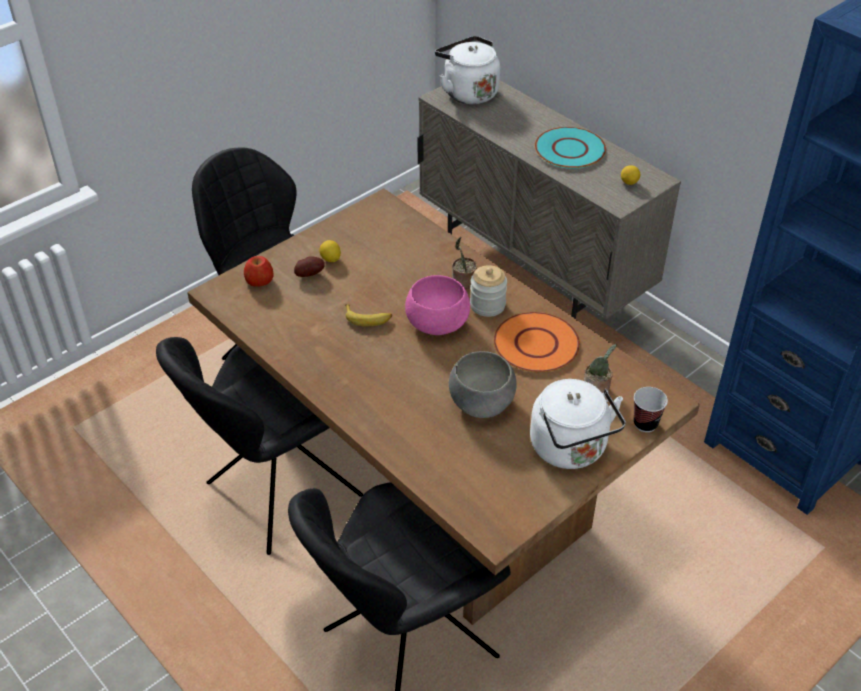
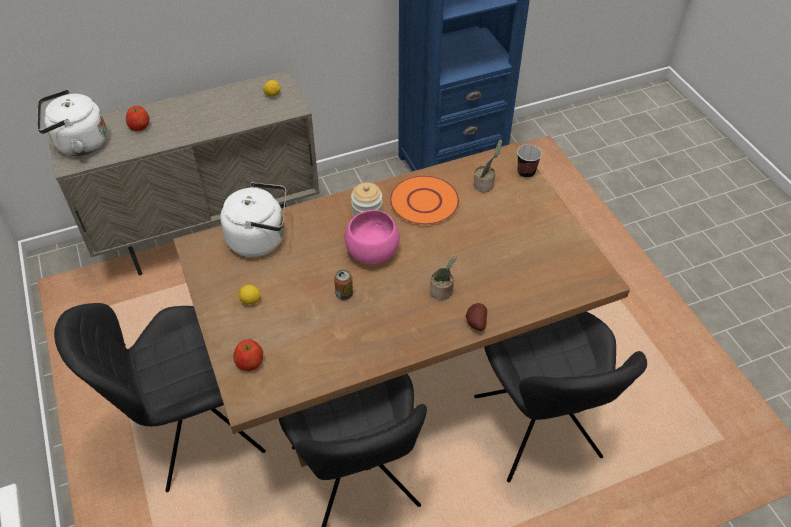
camera: 70 degrees left, 5 degrees up
potato [294,256,325,277] -> potato moved to [466,303,487,331]
banana [345,304,392,326] -> can [334,270,353,300]
grey bowl [449,351,517,418] -> none
potted plant [452,237,477,289] -> potted plant moved to [430,256,456,300]
white kettle [530,379,626,469] -> white kettle moved to [220,182,286,257]
turquoise plate [535,127,606,169] -> none
none -> apple [126,106,149,131]

